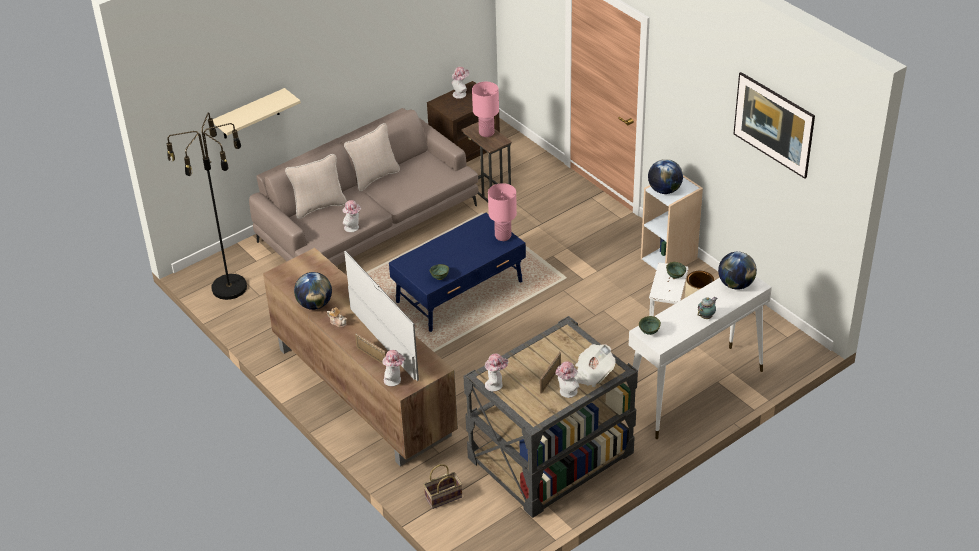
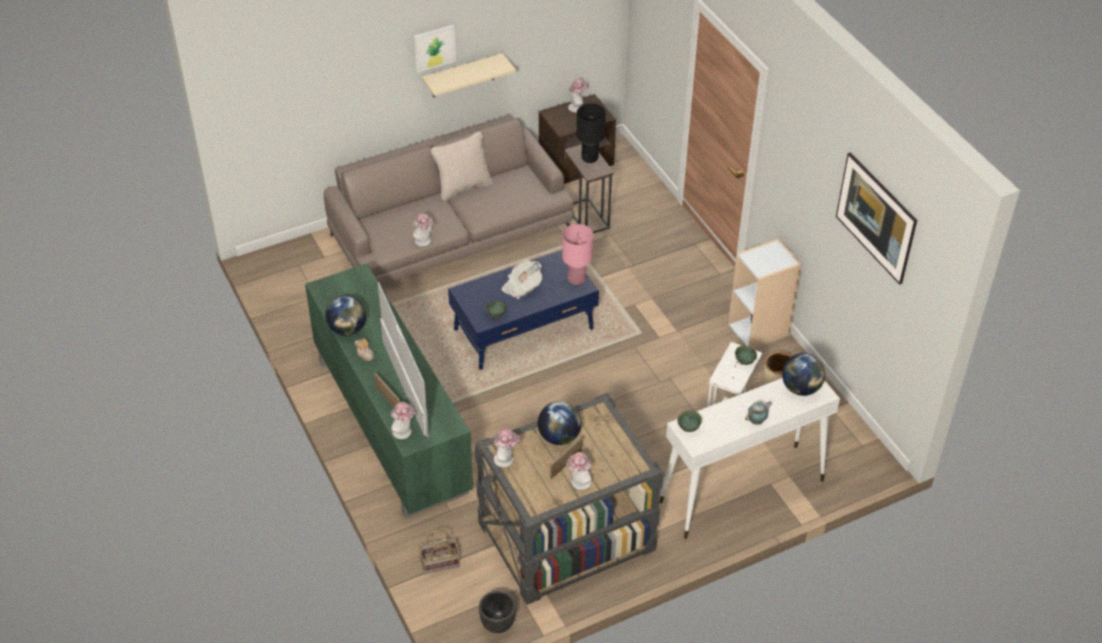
camera: 10 degrees right, 5 degrees up
floor lamp [167,112,247,300] -> none
beige shelf [213,88,301,139] -> beige shelf moved to [422,53,516,97]
brown tv stand [263,248,458,467] -> green tv stand [305,263,473,519]
beige pillow [285,154,347,219] -> none
pink table lamp [472,82,499,137] -> black table lamp [576,103,606,163]
newspaper [574,344,616,387] -> newspaper moved to [502,260,543,299]
globe [648,159,683,194] -> globe moved to [537,401,581,445]
none -> picture [414,25,456,73]
none -> black planter [479,591,516,633]

